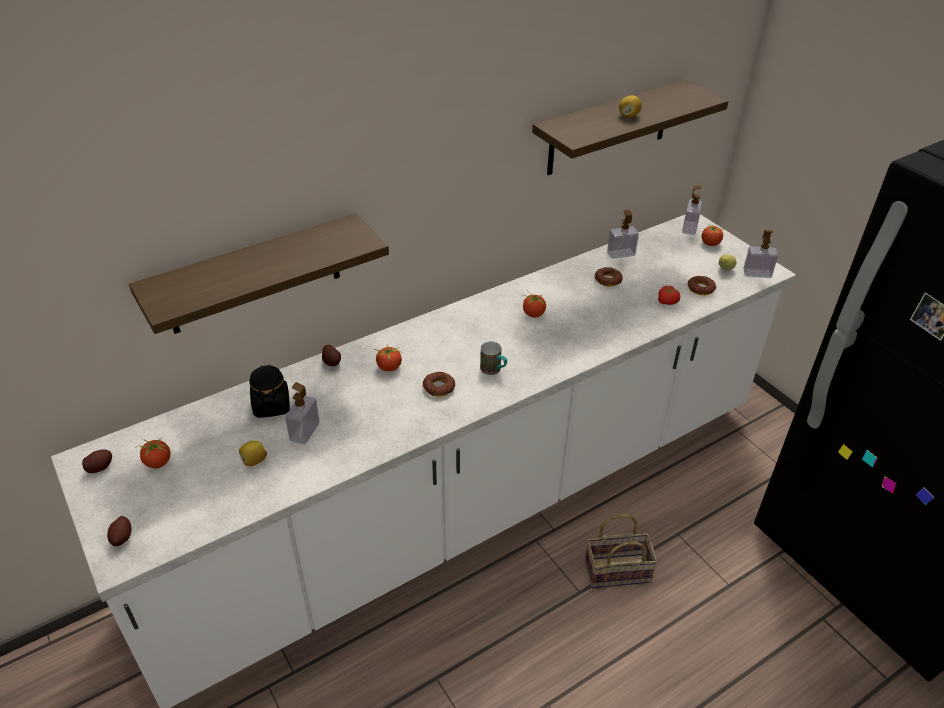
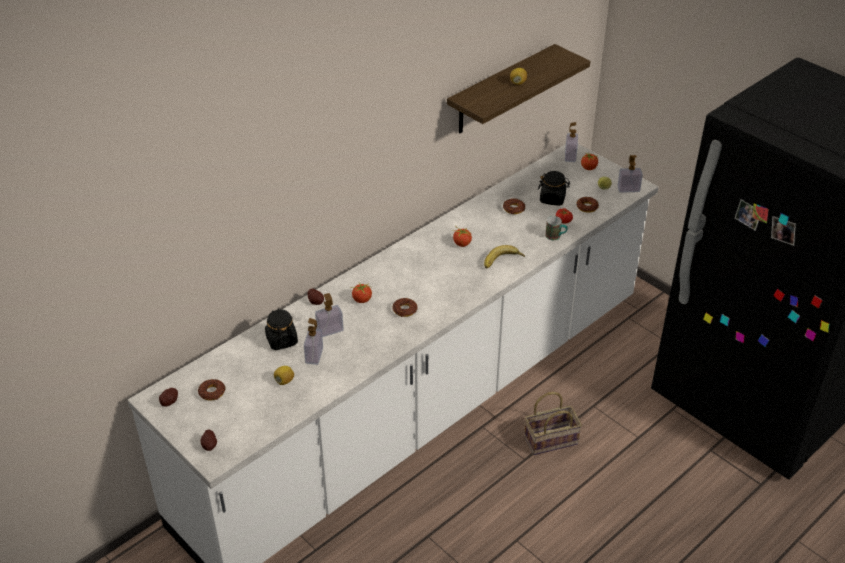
camera: 10 degrees left, 0 degrees up
shelf [129,213,389,334] -> none
tomato [135,437,170,468] -> donut [198,379,225,400]
mug [480,342,507,375] -> mug moved to [545,216,568,240]
soap dispenser [607,209,639,259] -> soap dispenser moved to [315,293,344,337]
none -> banana [484,245,525,268]
none -> black jar [538,171,570,206]

